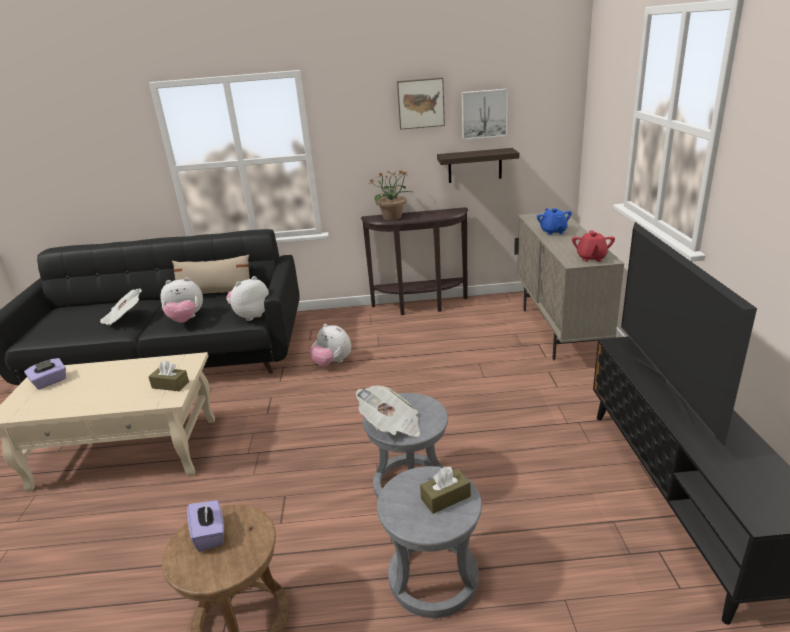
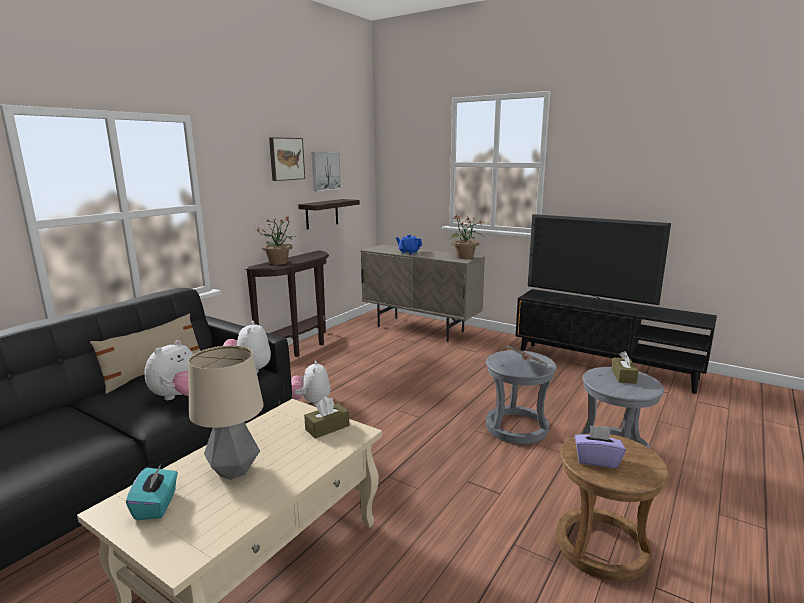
camera: 55 degrees left, 10 degrees down
purple tissue box [24,358,66,390] -> turquoise tissue box [126,465,178,520]
newspaper [100,288,142,326] -> none
plush toy [309,324,351,366] -> plush toy turned 105 degrees clockwise [291,361,330,406]
red teapot [572,231,615,262] -> potted plant [450,216,483,259]
none -> table lamp [188,345,264,480]

